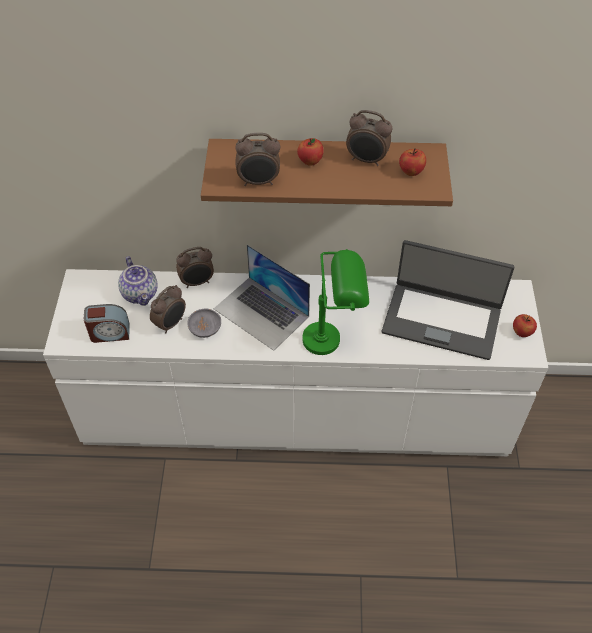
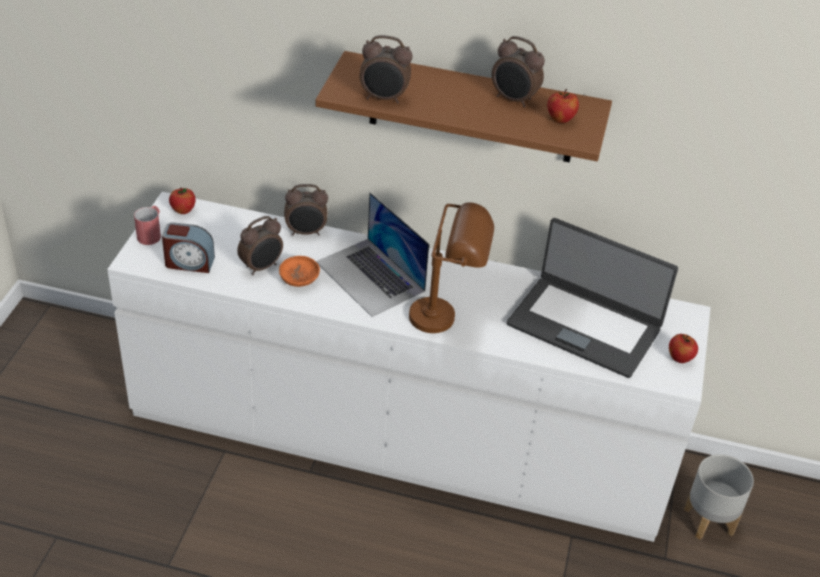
camera: 10 degrees right, 10 degrees down
teapot [118,256,158,306] -> none
grey bowl [187,308,221,338] -> orange bowl [279,256,320,287]
apple [297,138,324,166] -> apple moved to [169,187,196,214]
green table lamp [302,249,369,355] -> brown table lamp [409,202,494,333]
none -> red mug [134,206,161,245]
none -> grey planter [684,454,754,540]

